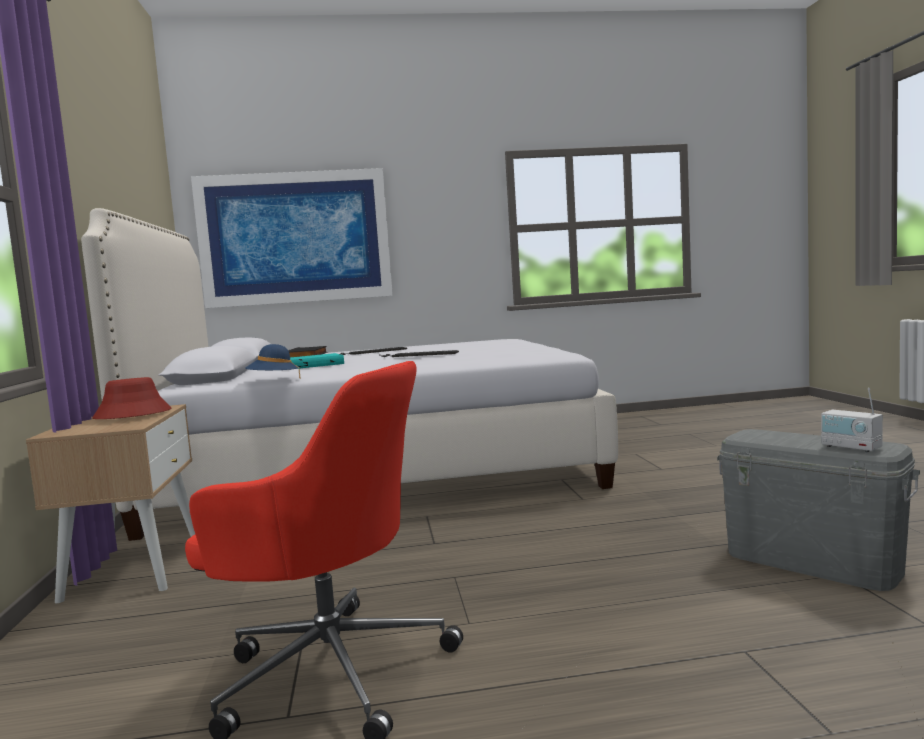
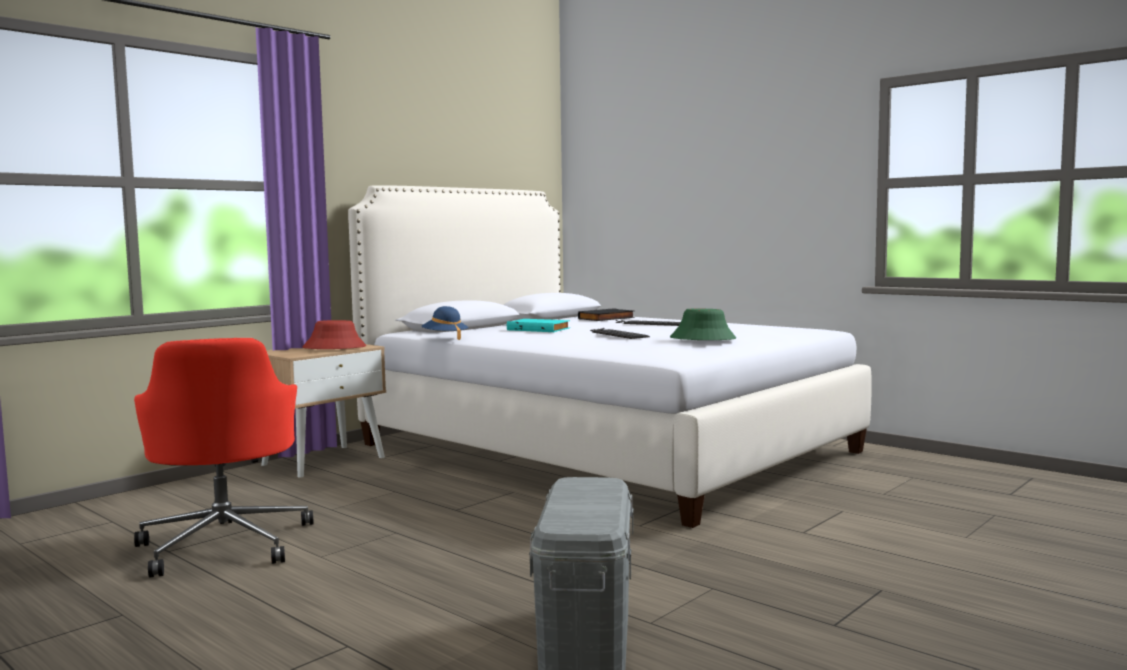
camera: 50 degrees right, 0 degrees up
picture [191,168,393,308] -> none
radio [821,388,883,452] -> none
none -> green hat [670,309,736,340]

